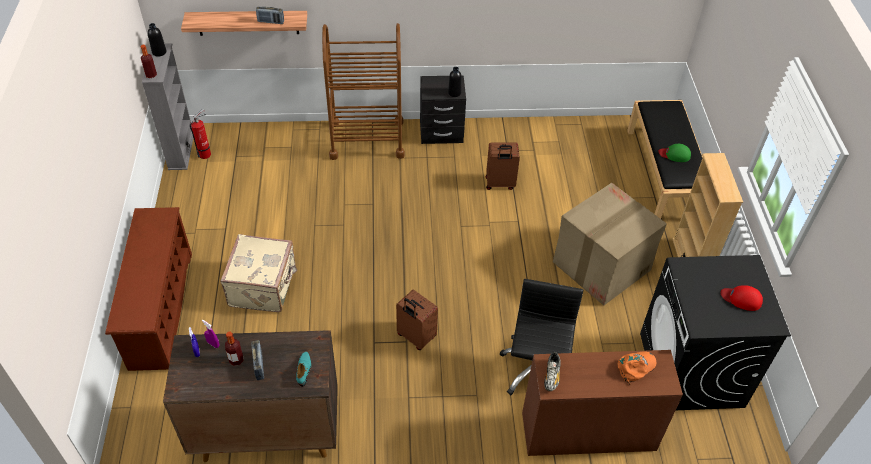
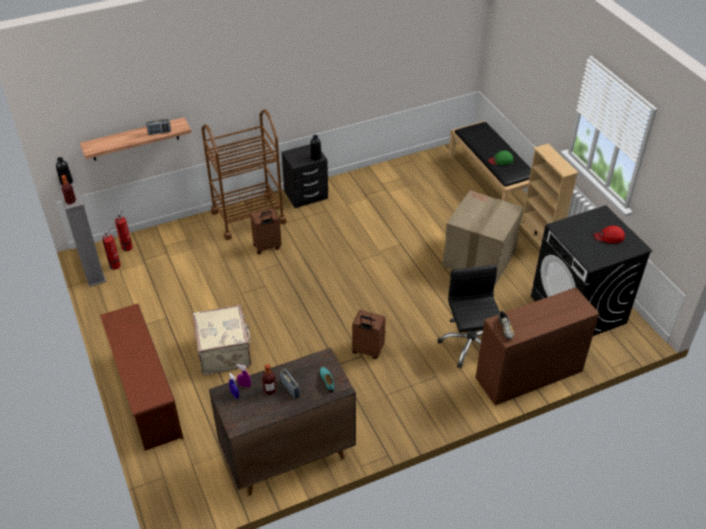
camera: 20 degrees left, 5 degrees down
brown suitcase [486,142,520,190] -> brown suitcase moved to [250,208,282,254]
orange cap [618,351,656,385] -> none
none -> fire extinguisher [115,206,133,251]

